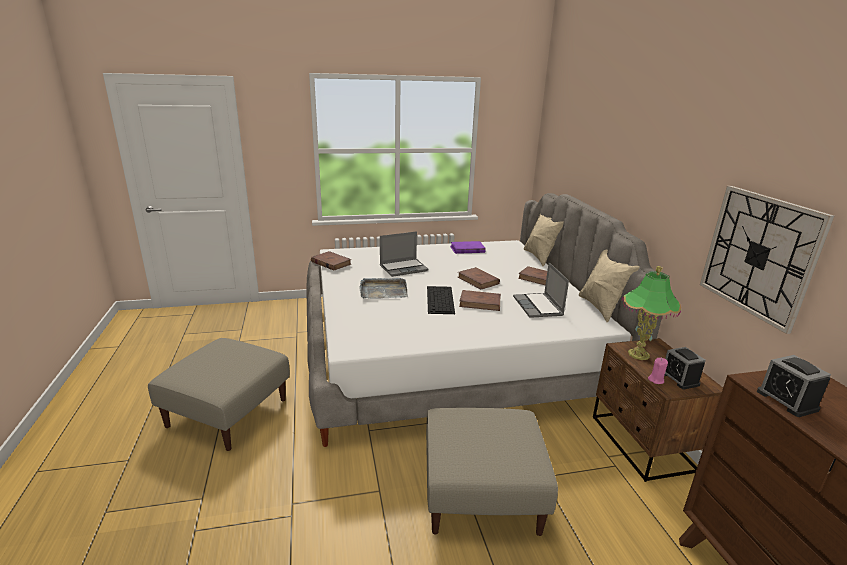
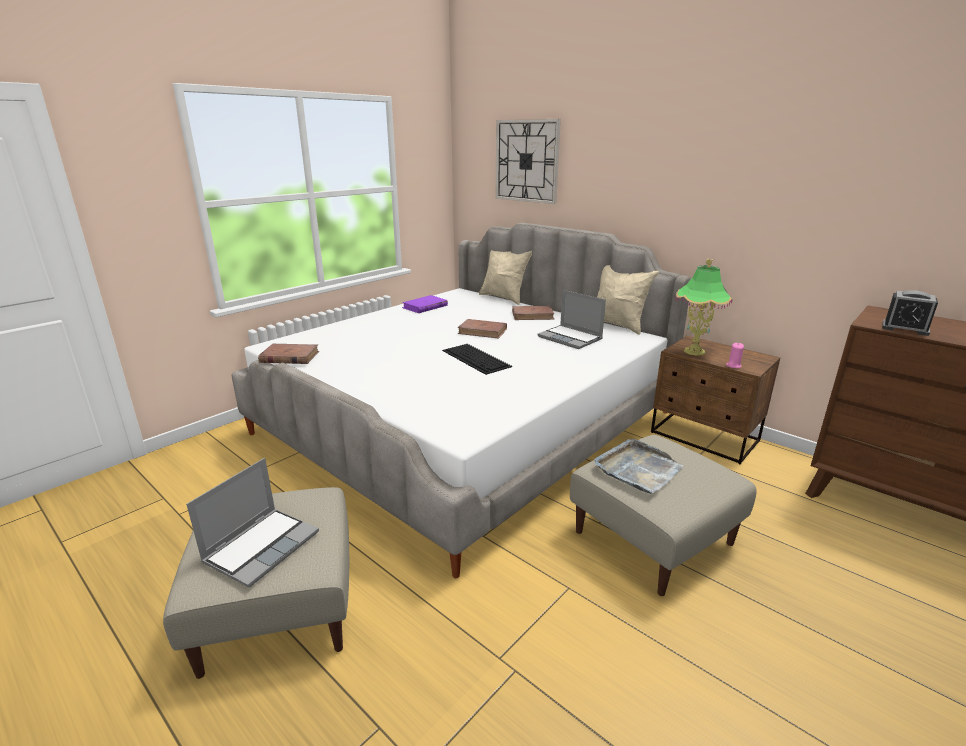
camera: 35 degrees left, 0 degrees up
grey tray [359,278,408,299] -> grey tray moved to [594,439,684,494]
laptop [380,231,429,277] -> laptop moved to [186,458,319,587]
brown book [459,290,501,311] -> none
alarm clock [664,347,706,389] -> none
wall clock [700,186,834,334] -> wall clock moved to [496,119,561,204]

